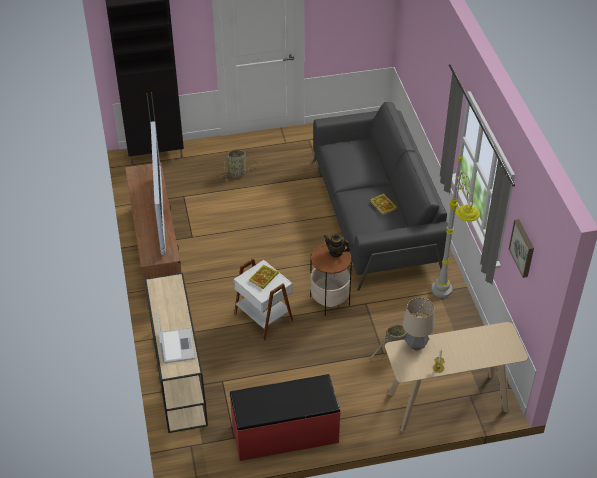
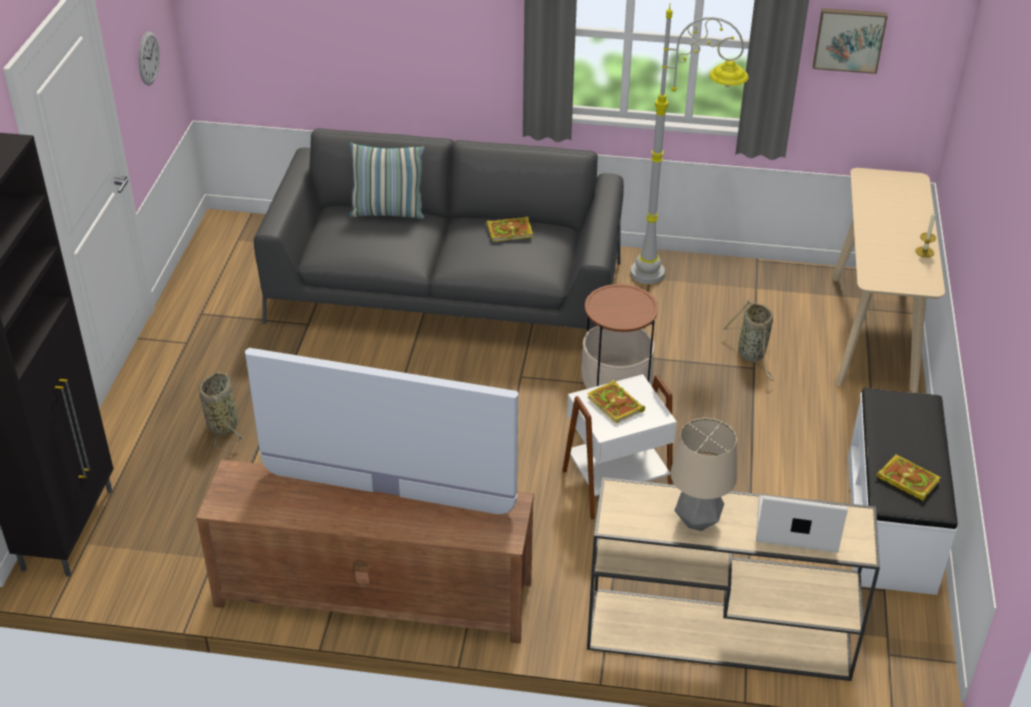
camera: 70 degrees left, 5 degrees down
red bench [230,374,341,461] -> white bench [848,388,958,595]
teapot [324,234,350,257] -> none
table lamp [402,297,435,351] -> table lamp moved to [670,418,737,531]
none -> wall clock [139,31,160,86]
none -> pillow [349,142,424,219]
none -> book [876,455,941,502]

